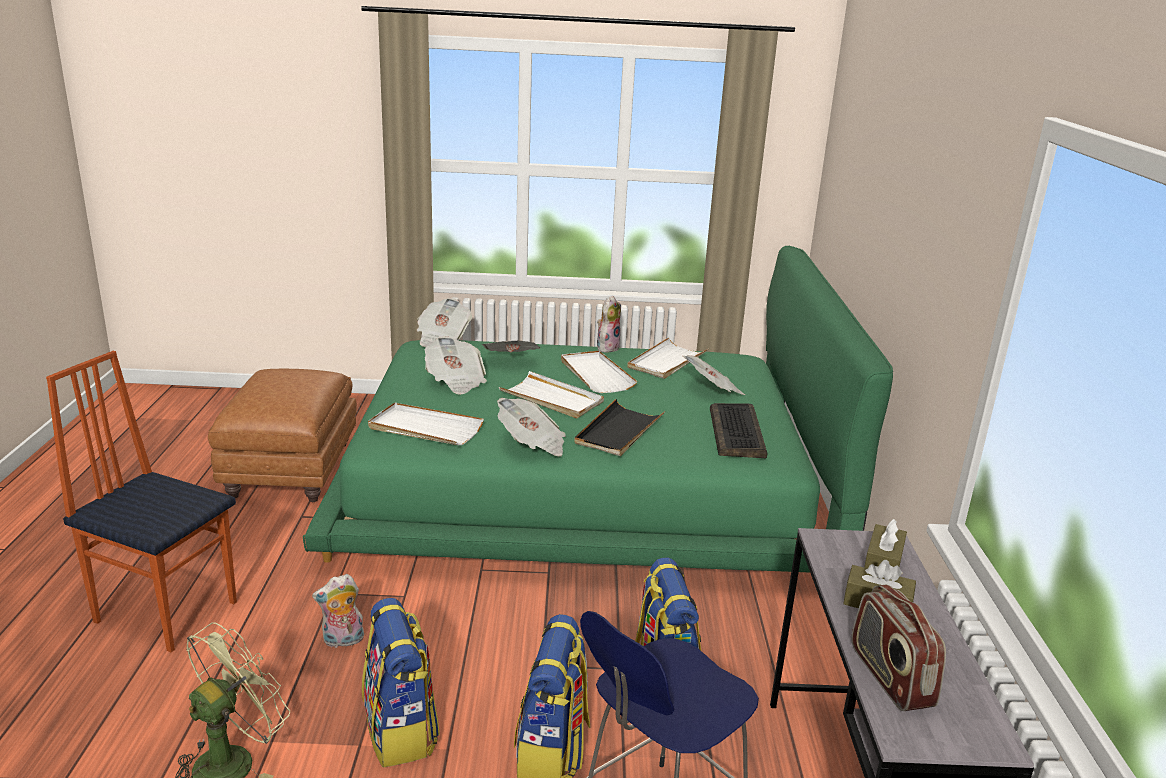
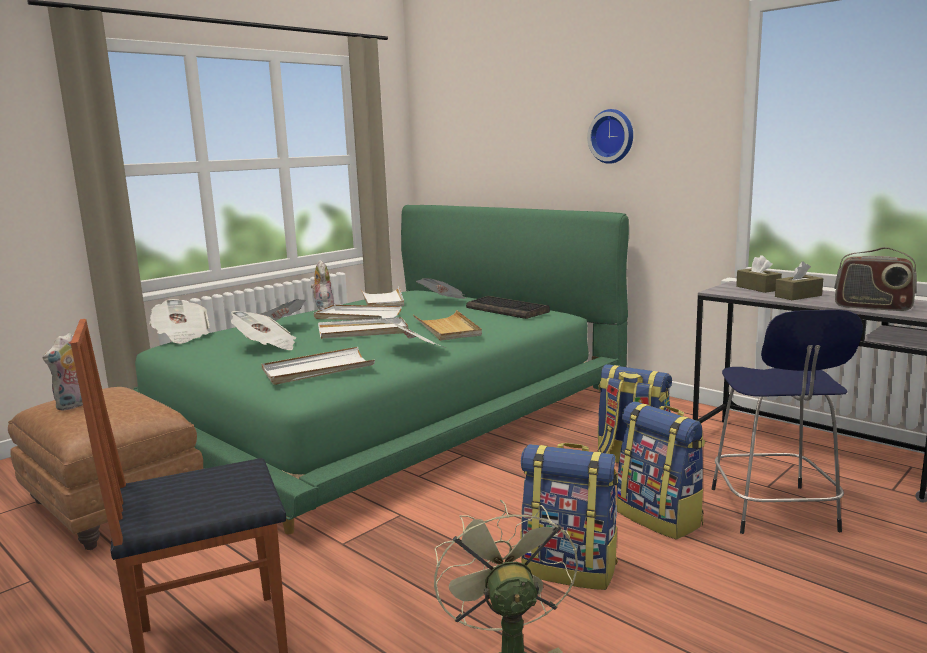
camera: 45 degrees left, 10 degrees down
plush toy [312,574,364,648] -> plush toy moved to [43,333,83,411]
black tray [574,399,665,456] -> beige tray [413,310,482,341]
none -> wall clock [587,109,633,164]

